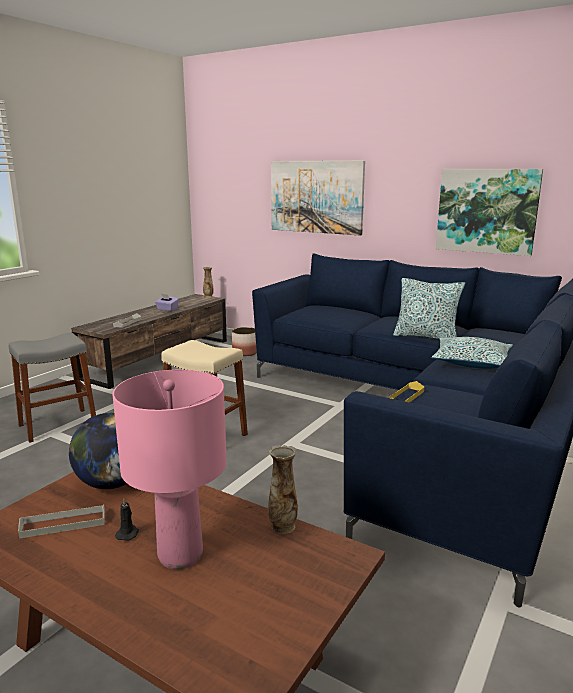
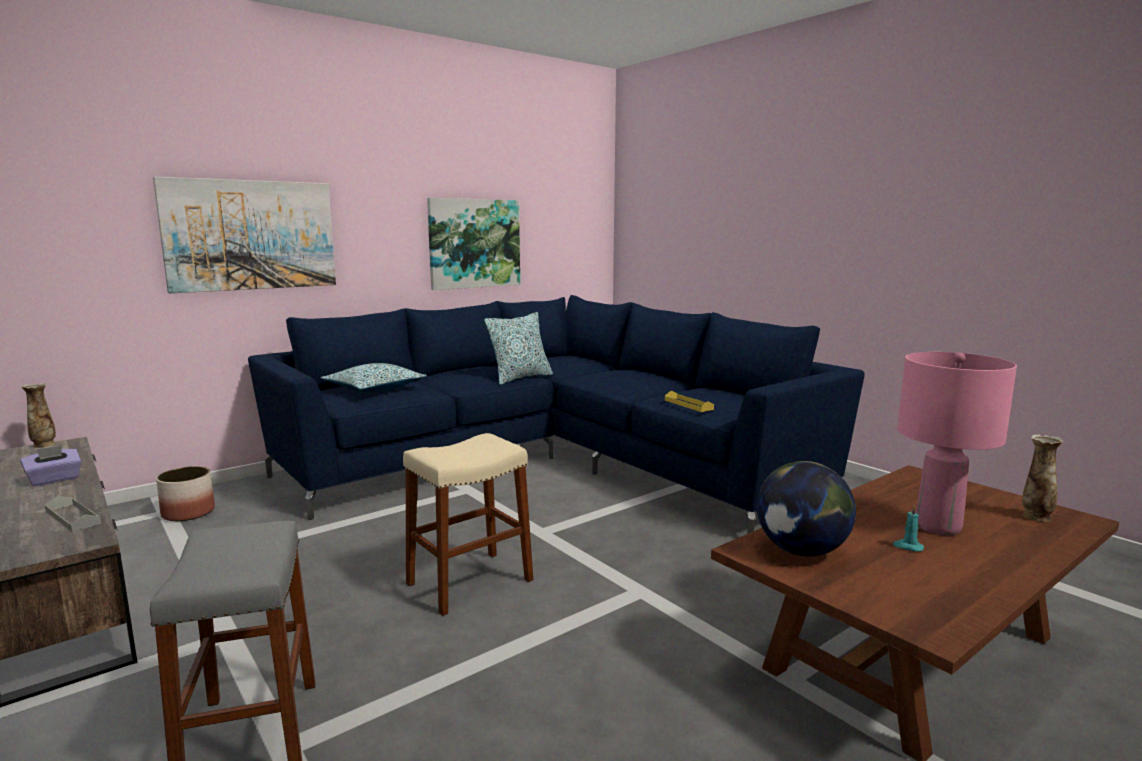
camera: 70 degrees left, 5 degrees down
grey tray [18,504,105,538] -> none
black candle [115,498,139,541] -> turquoise candle [893,505,924,551]
vase [268,445,298,534] -> vase moved to [1022,434,1064,522]
pillow [431,337,513,369] -> pillow moved to [321,363,427,393]

